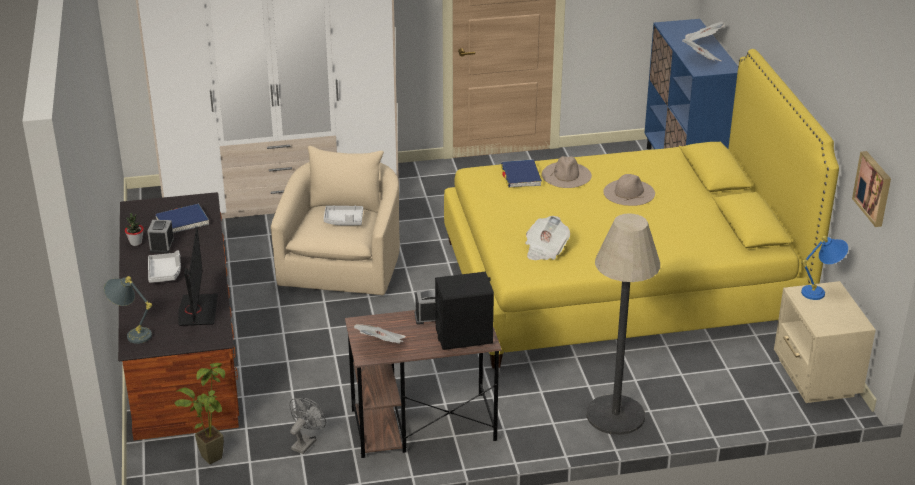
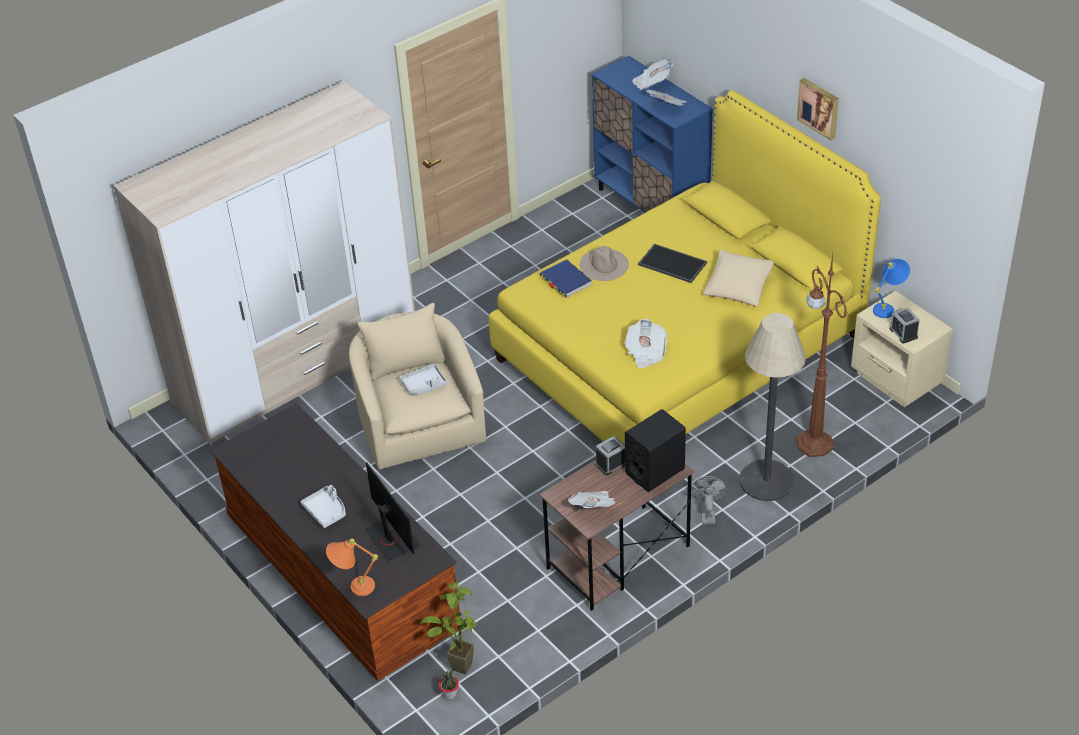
camera: 25 degrees left, 10 degrees up
grey table lamp [104,276,152,344] -> orange table lamp [326,539,378,596]
potted plant [125,213,144,246] -> potted plant moved to [439,670,459,699]
alarm clock [147,220,174,253] -> alarm clock moved to [890,308,920,343]
blue book [155,204,209,233] -> none
grey fan [289,398,326,454] -> grey fan moved to [691,476,728,525]
beige hat [603,174,655,206] -> tray [638,244,707,283]
picture [852,151,891,227] -> picture moved to [797,78,839,141]
none -> beige pillow [703,250,774,307]
none -> brown floor lamp [796,255,847,457]

